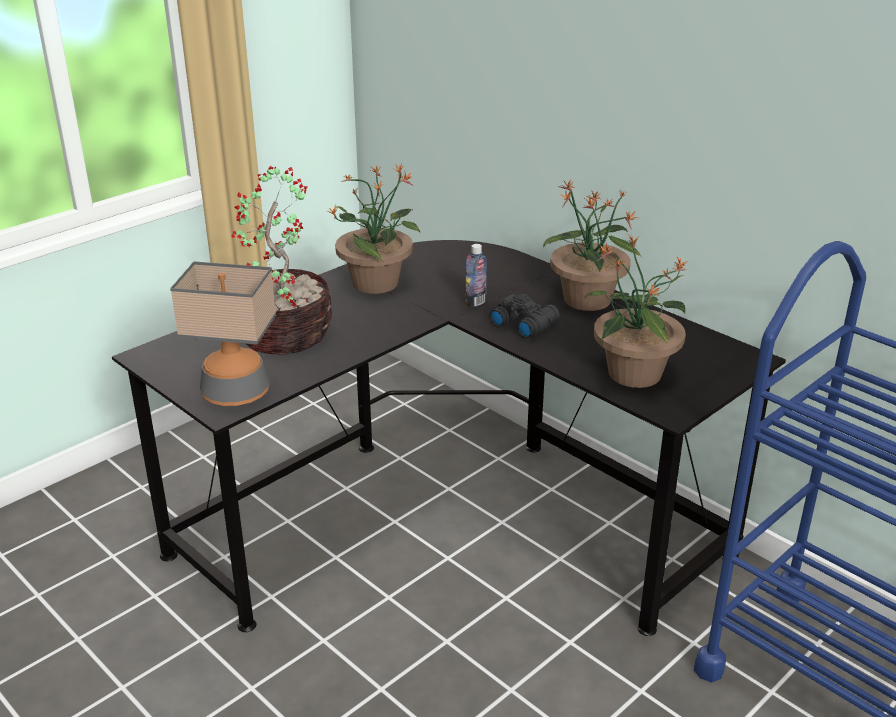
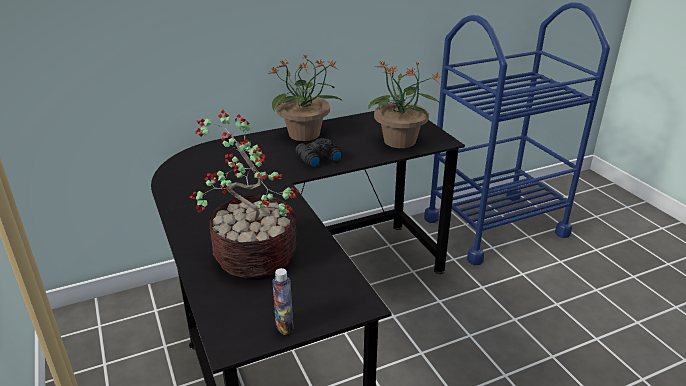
camera: 70 degrees left, 0 degrees up
table lamp [170,261,276,406] -> none
potted plant [328,164,421,294] -> none
bottle [466,244,487,307] -> bottle moved to [272,268,293,335]

